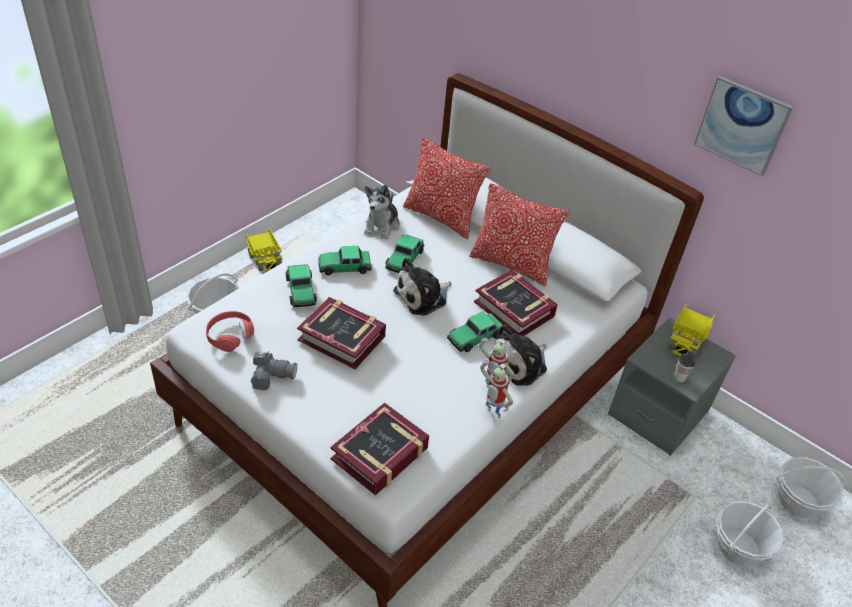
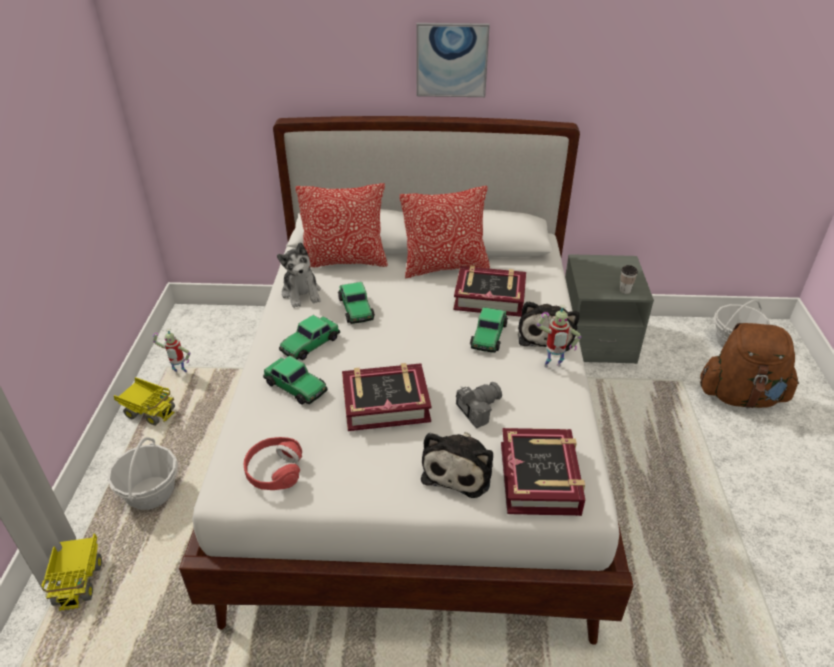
camera: 35 degrees left, 5 degrees down
camera [251,351,297,390] -> camera moved to [456,382,502,429]
plush toy [393,258,452,316] -> plush toy moved to [421,432,493,498]
toy robot [480,360,513,419] -> toy robot moved to [153,329,190,373]
toy truck [668,304,715,358] -> toy truck moved to [41,534,102,611]
picture [694,76,793,176] -> picture moved to [417,23,490,97]
basket [716,501,784,566] -> brown backpack [700,323,799,408]

